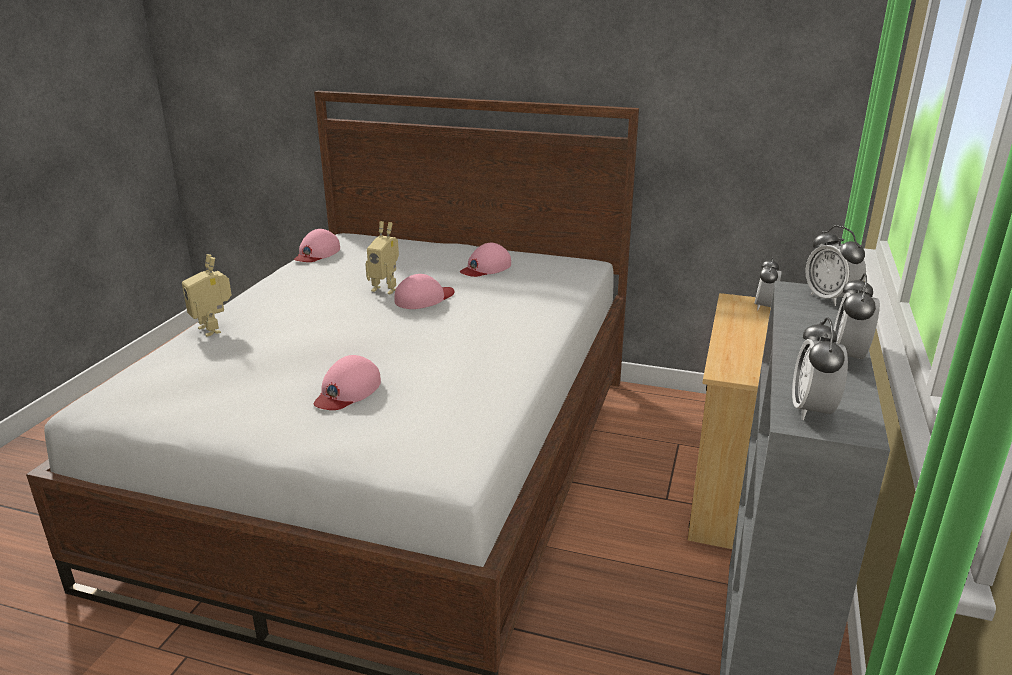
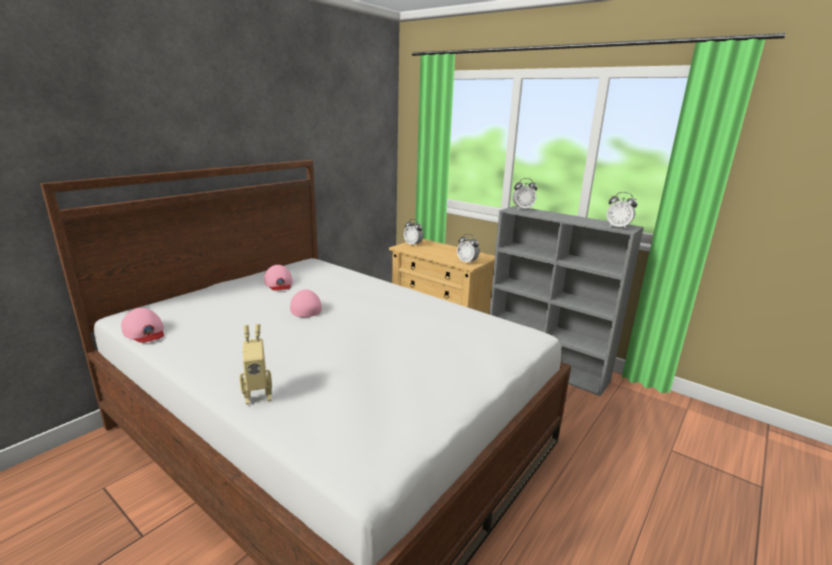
camera: 70 degrees left, 5 degrees down
pink cap [314,355,381,410] -> none
toy robot [365,221,399,294] -> none
alarm clock [834,273,880,359] -> alarm clock moved to [457,234,479,265]

